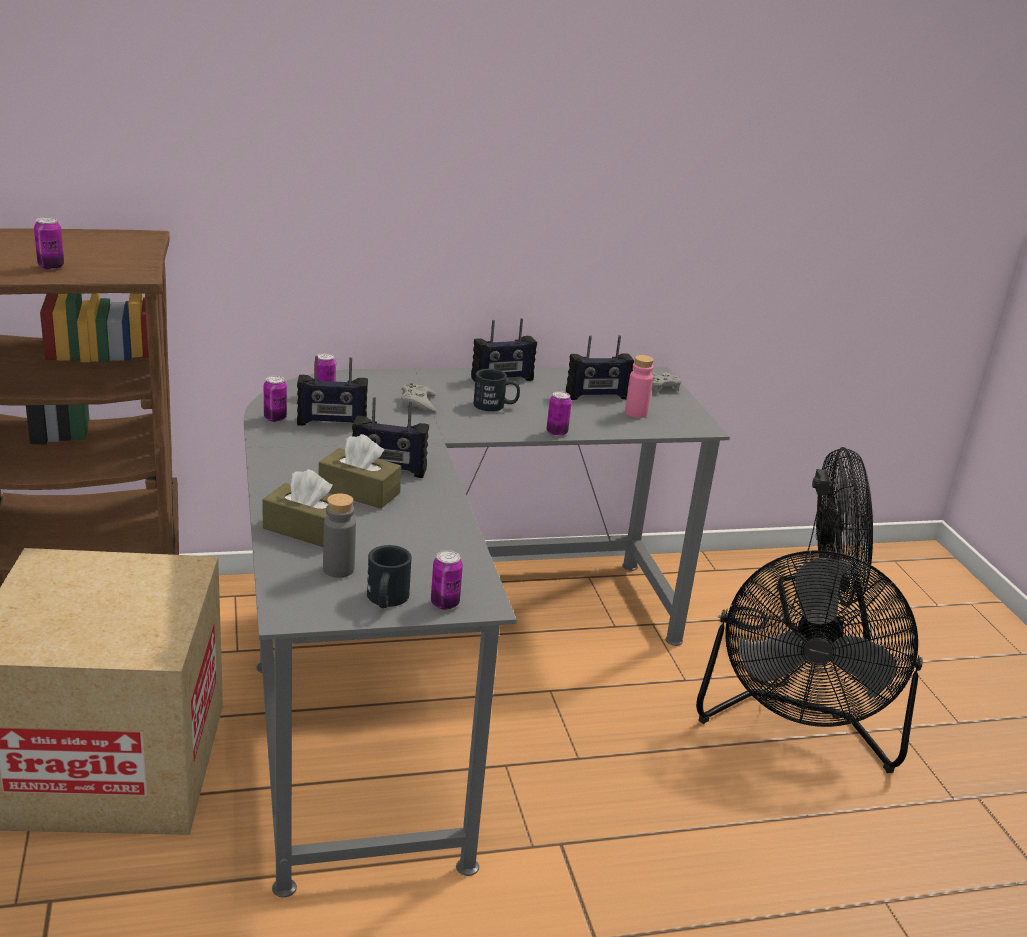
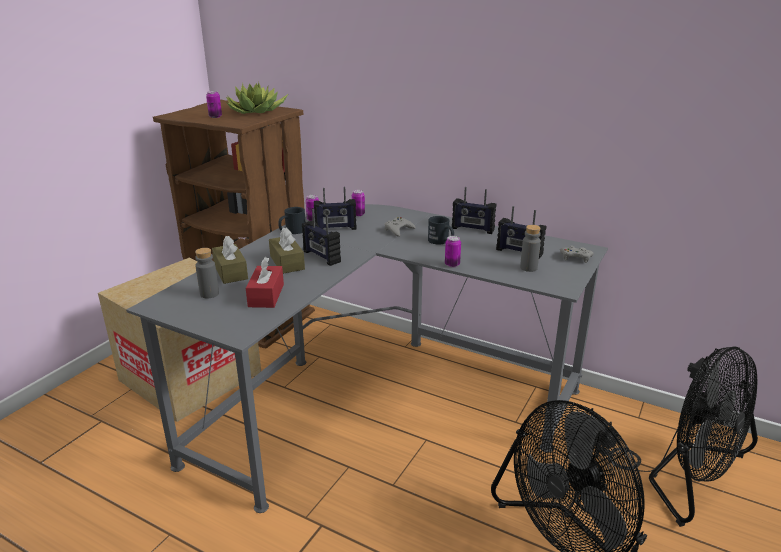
camera: 45 degrees right, 0 degrees up
radio [297,355,368,426] -> radio turned 45 degrees counterclockwise [314,187,357,230]
black mug [367,545,412,608] -> black mug moved to [278,207,305,234]
can [431,550,463,610] -> none
pink bottle [625,355,654,418] -> grey bottle [520,225,541,272]
none -> potted plant [226,82,288,114]
none -> red tissue box [246,257,284,308]

